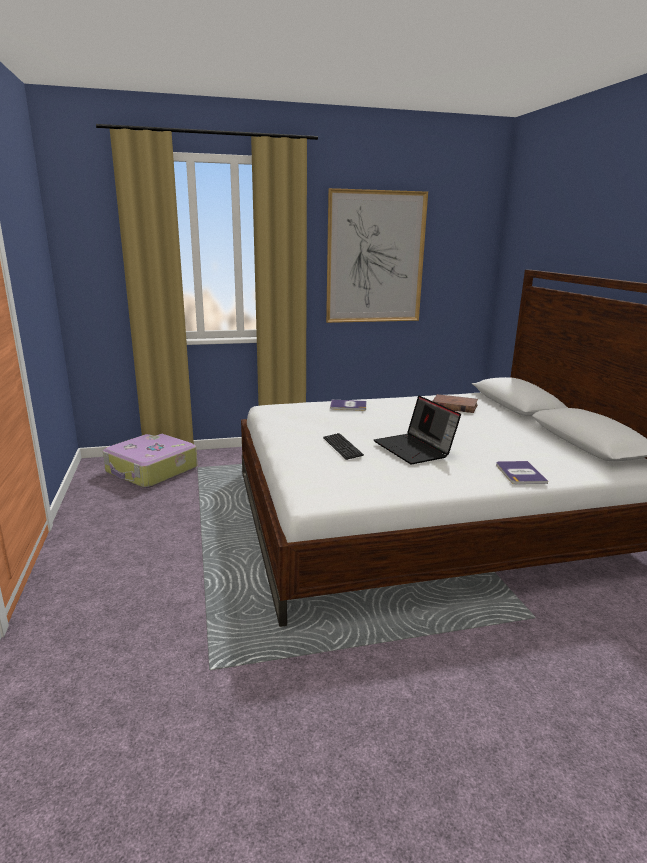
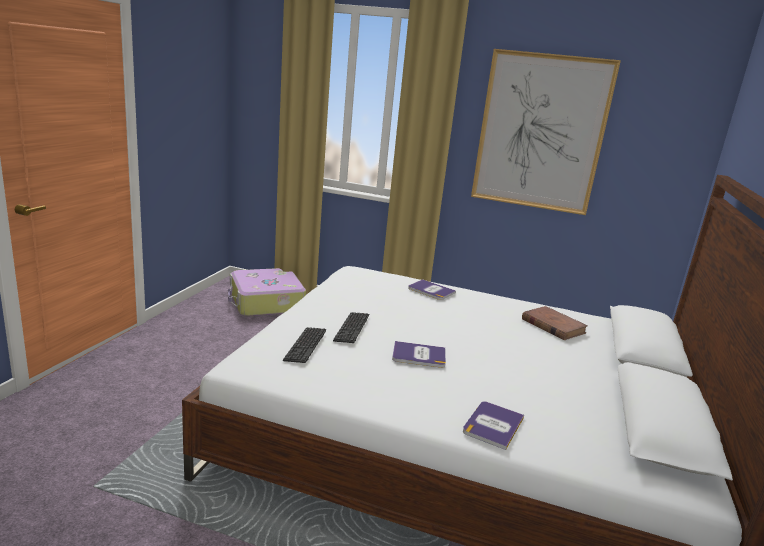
camera: 30 degrees right, 0 degrees up
laptop [374,396,461,464] -> book [392,341,446,368]
none -> keyboard [283,327,326,363]

